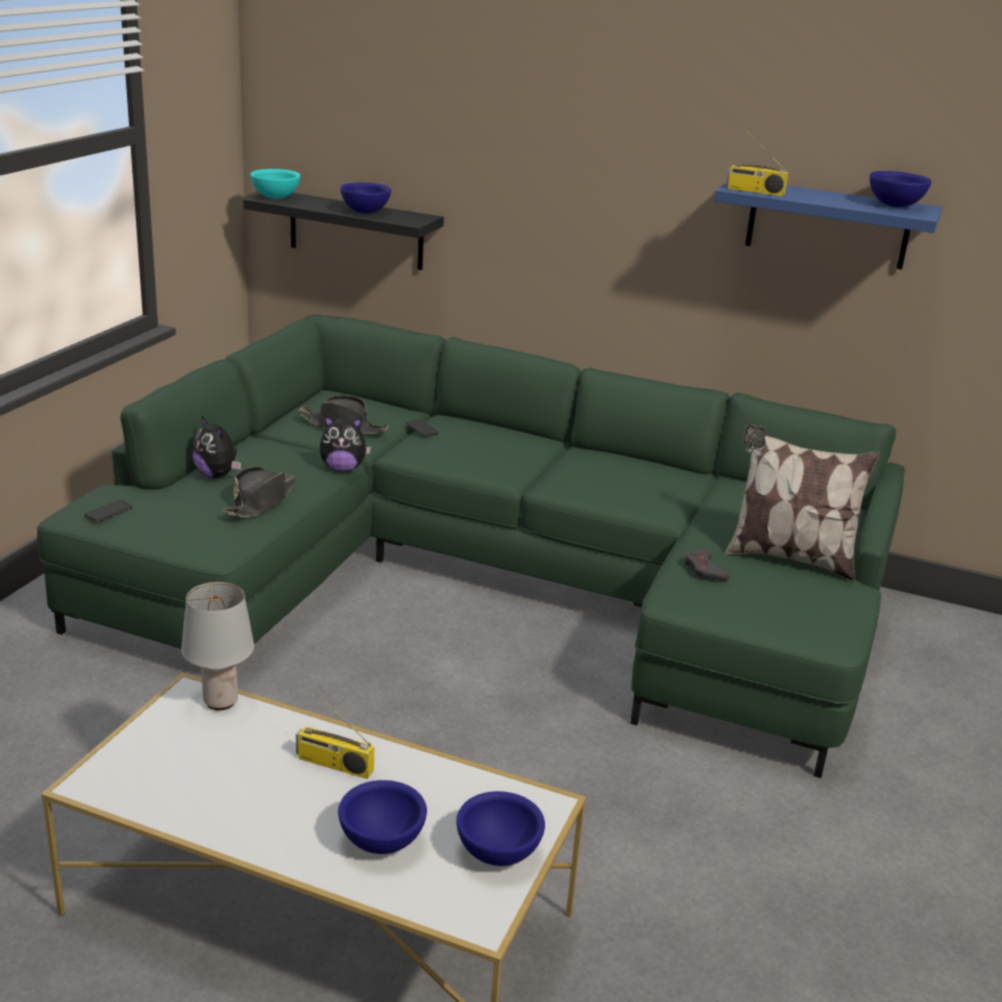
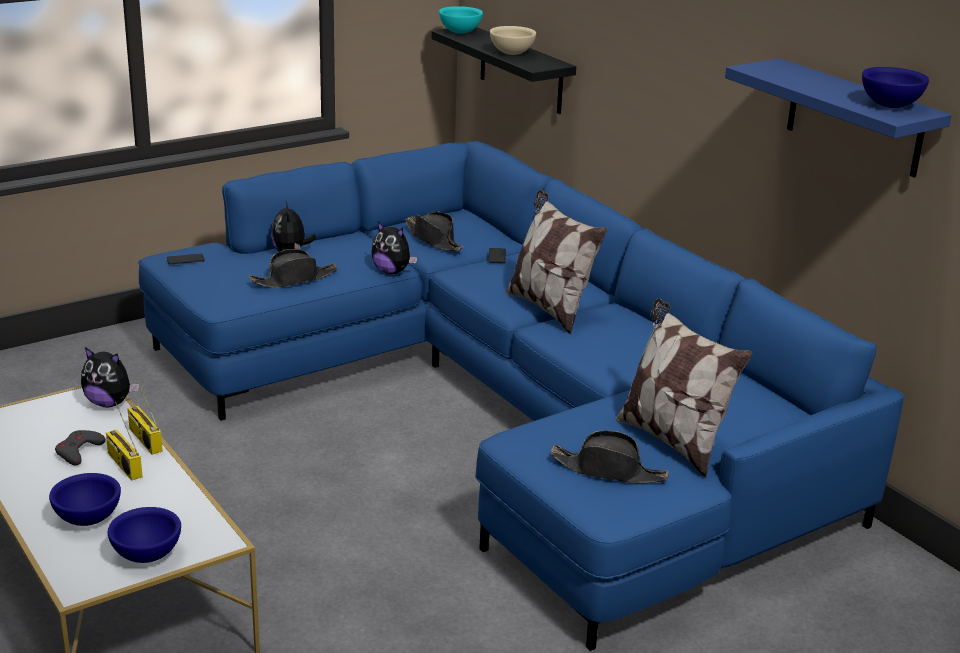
camera: 35 degrees right, 0 degrees up
green sofa [37,314,905,778] -> blue sofa [138,141,904,651]
grey table lamp [181,582,254,710] -> plush toy [81,347,139,408]
blue bowl [340,183,391,214] -> beige bowl [490,26,536,55]
grey game controller [685,549,729,581] -> grey game controller moved to [55,430,106,465]
radio [726,132,788,196] -> radio moved to [128,378,163,455]
none -> pillow [505,190,607,334]
none -> black hat [550,431,669,484]

